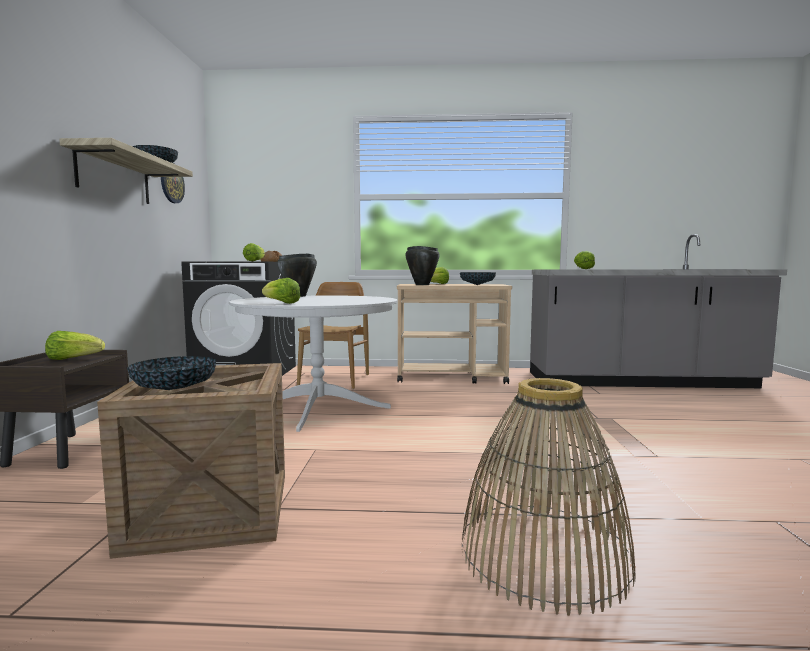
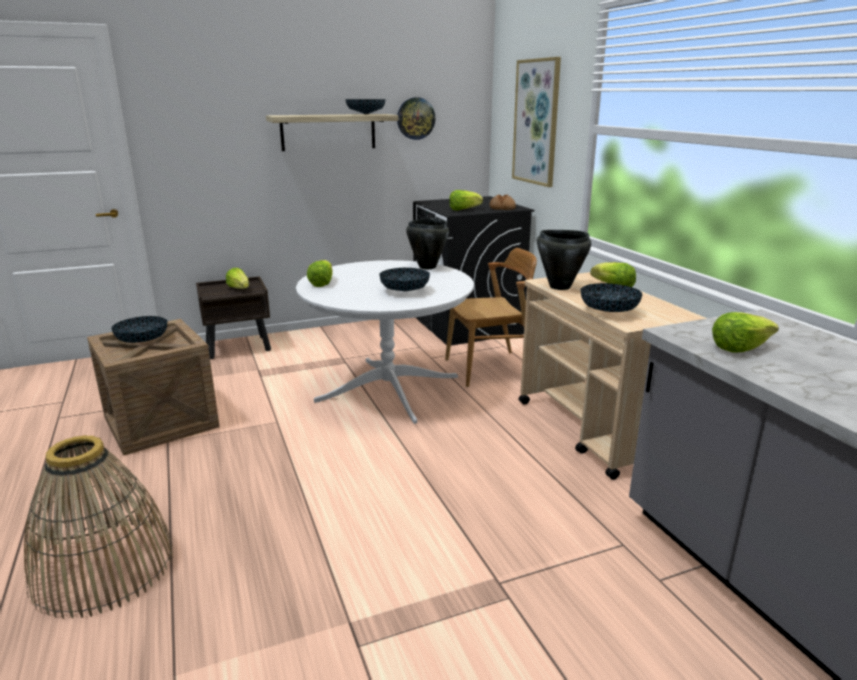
camera: 65 degrees right, 15 degrees up
none -> bowl [379,268,430,291]
none -> picture [512,57,561,187]

